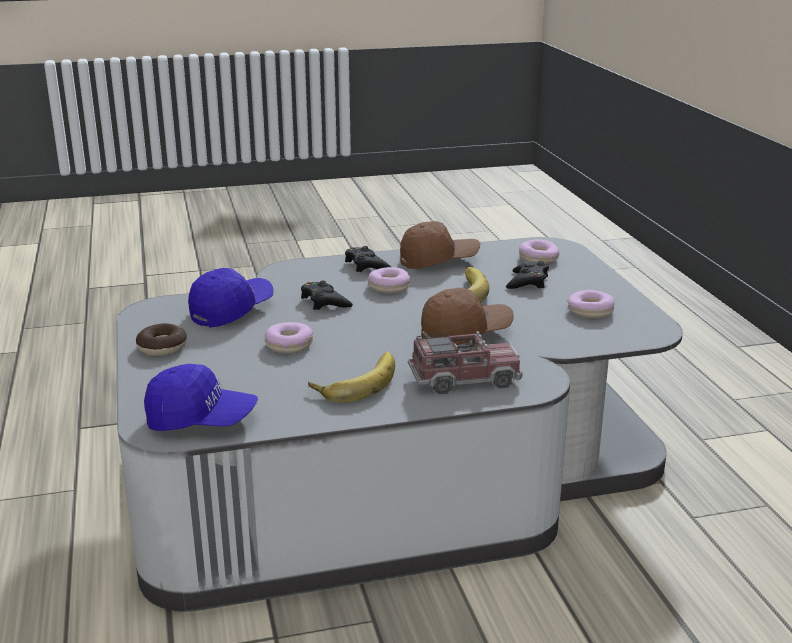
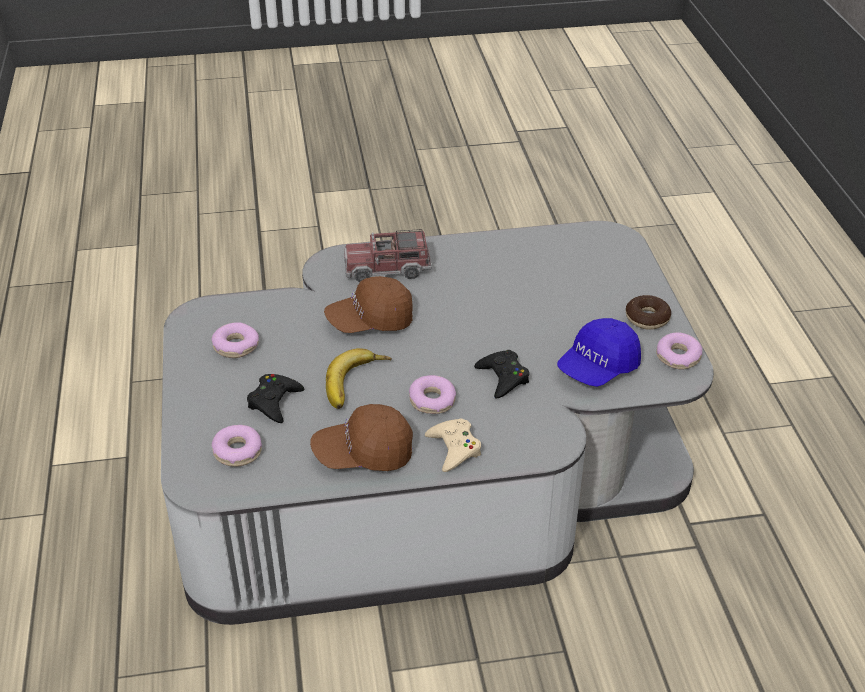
camera: 175 degrees left, 15 degrees up
blue cap [144,364,258,431] -> none
donut [264,322,313,353] -> donut moved to [656,332,702,369]
banana [308,351,395,402] -> none
black game controller [345,246,391,272] -> beige game controller [425,419,481,472]

